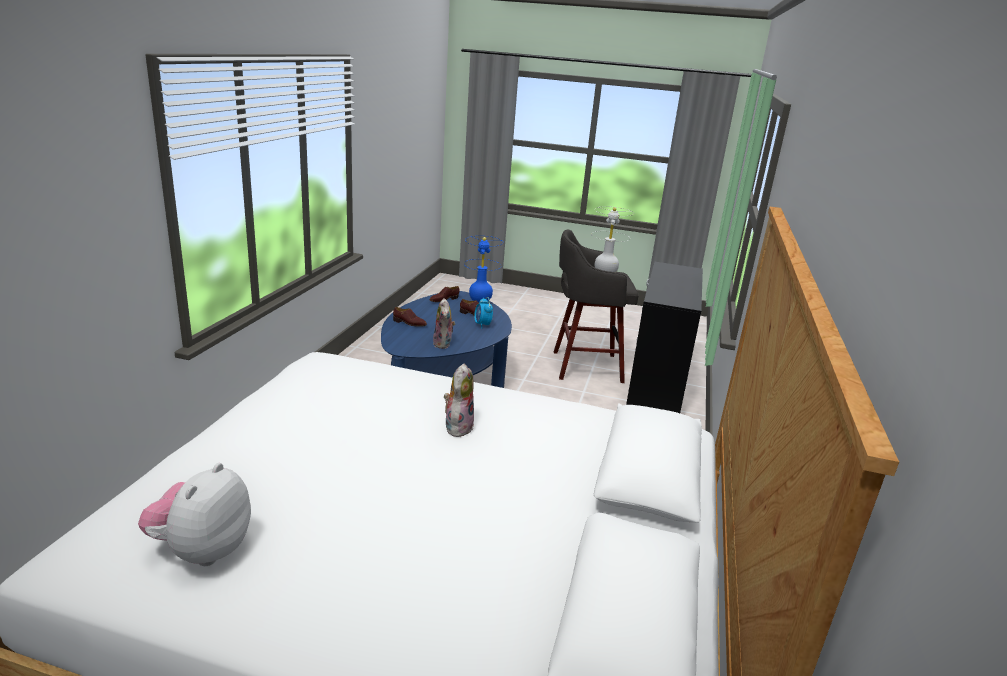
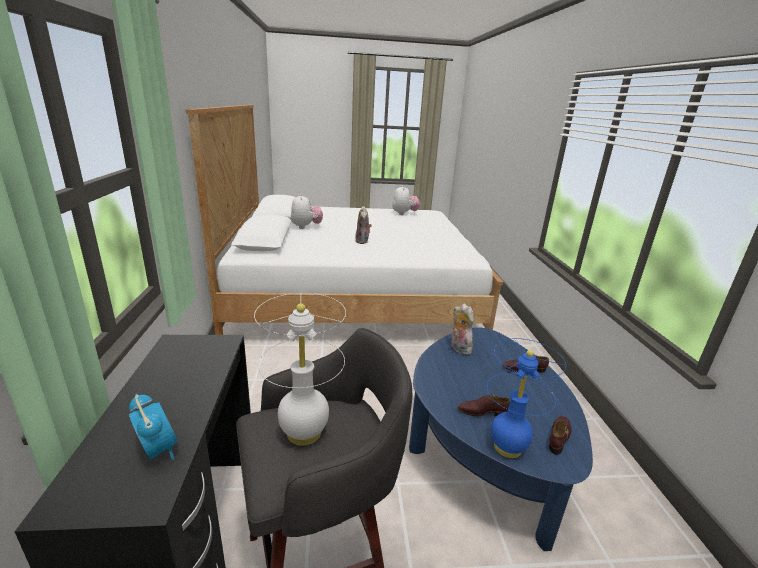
camera: 160 degrees right, 0 degrees up
alarm clock [474,297,493,329] -> alarm clock moved to [129,394,178,460]
none -> plush toy [291,194,323,229]

